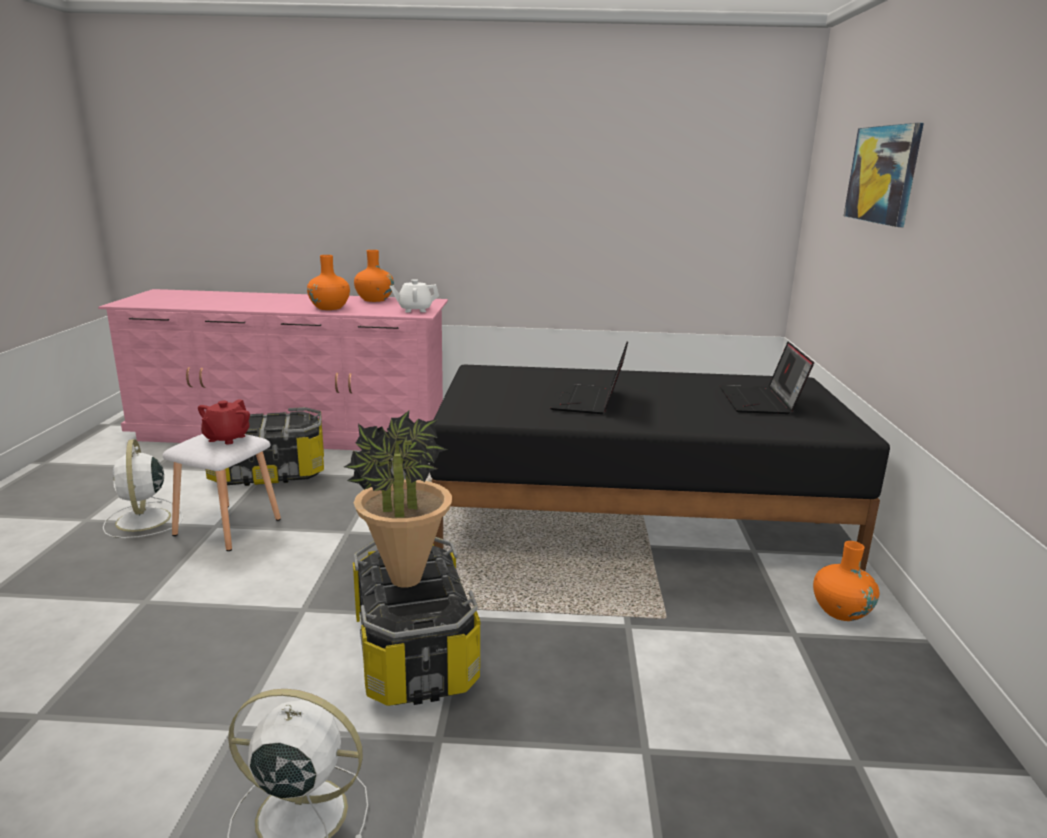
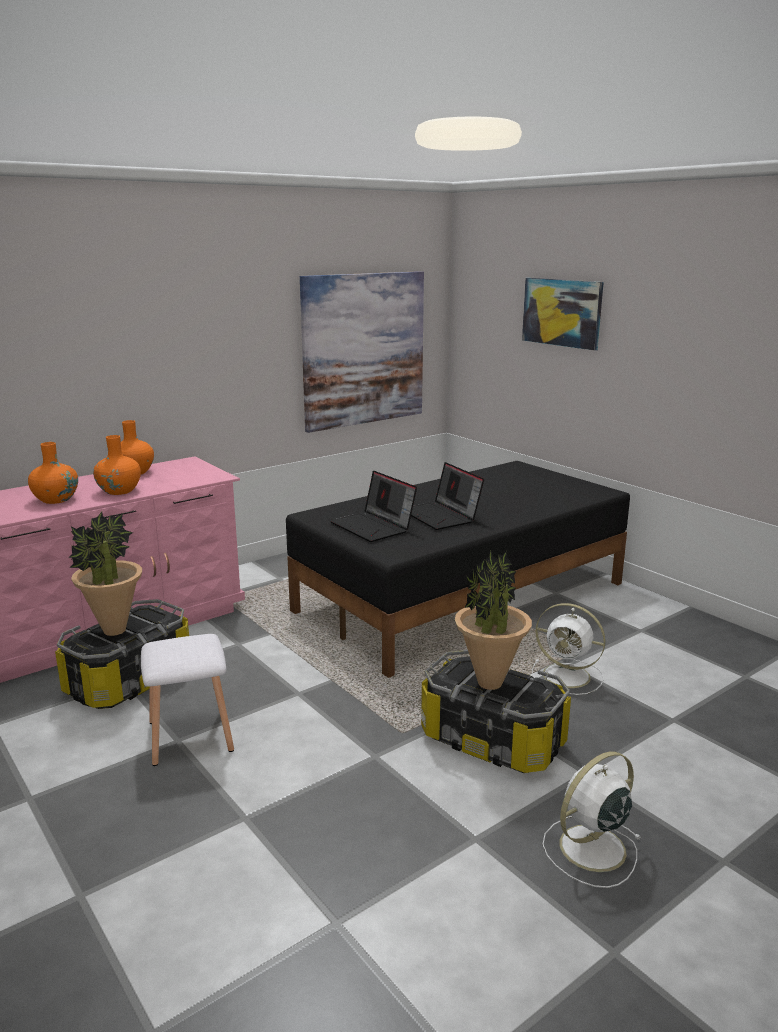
camera: 40 degrees left, 0 degrees up
white fan [103,439,183,538] -> white fan moved to [532,603,606,695]
red teapot [198,399,250,444] -> none
white teapot [390,279,439,312] -> none
laptop [719,342,814,414] -> laptop moved to [330,470,417,542]
orange vase [813,541,879,621] -> orange vase moved to [28,442,78,504]
none -> potted plant [68,512,142,636]
none -> picture [300,271,424,433]

